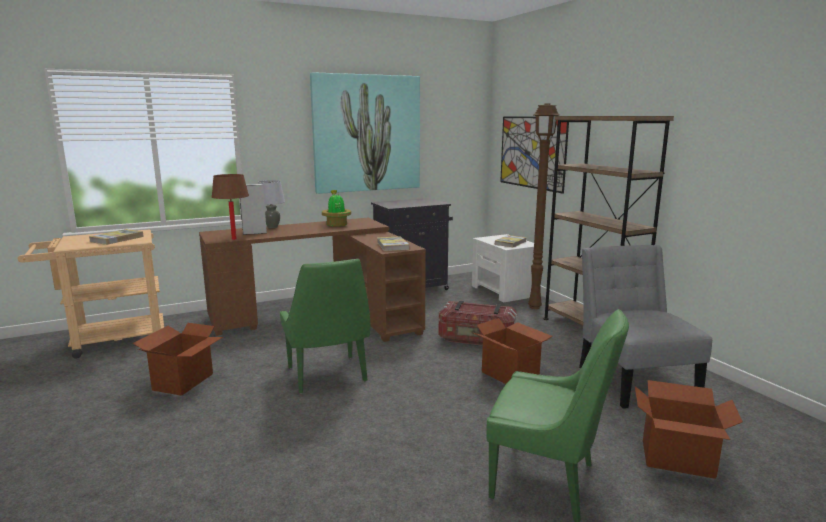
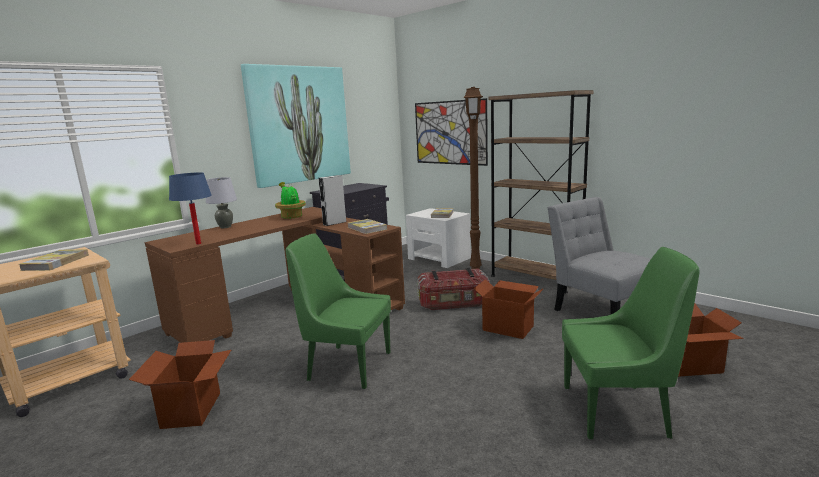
camera: 20 degrees left, 0 degrees up
brown table lamp [212,174,249,240] -> blue table lamp [169,172,212,245]
grey speaker [240,184,267,235] -> grey speaker moved to [318,175,346,226]
green chair [280,259,370,393] -> green chair turned 150 degrees clockwise [286,233,391,389]

